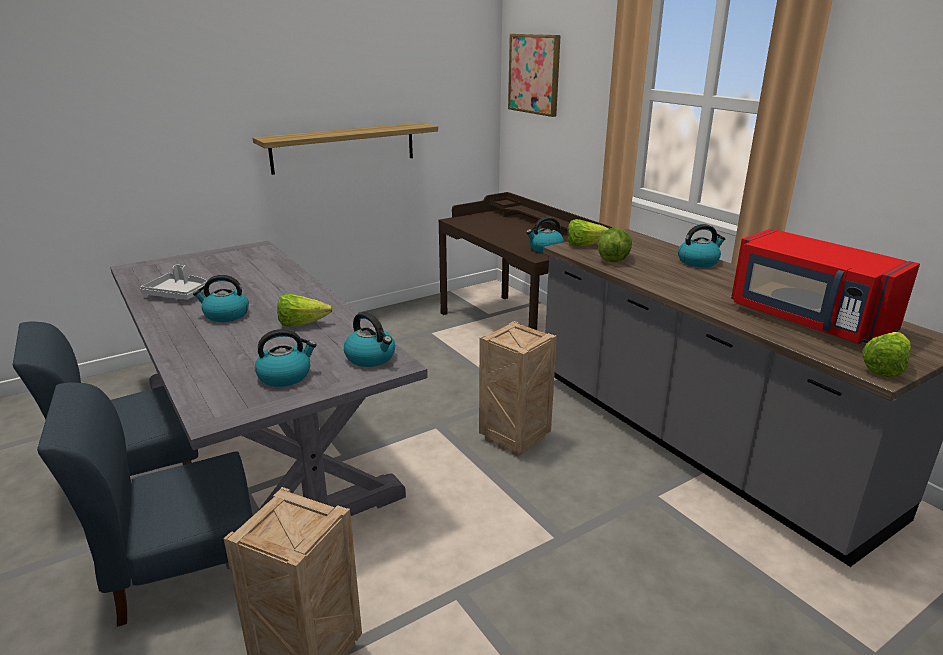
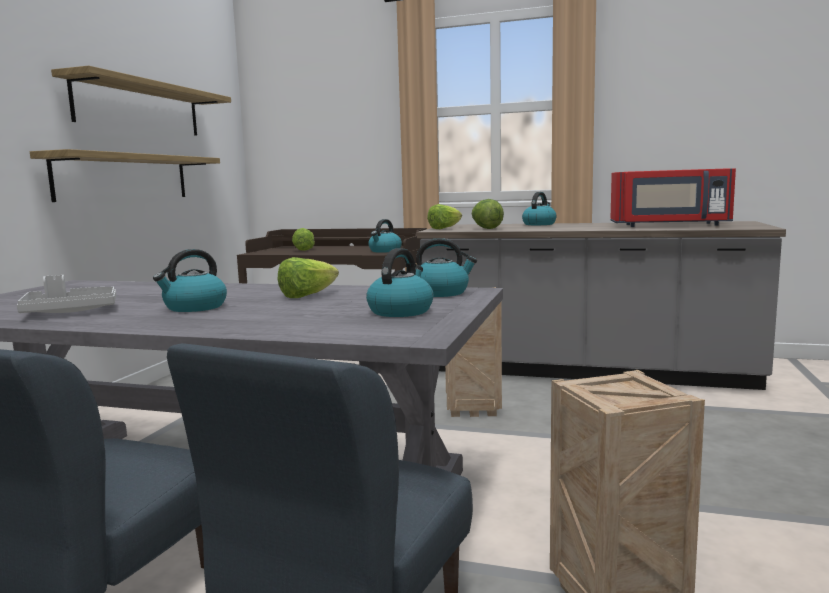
camera: 40 degrees left, 15 degrees down
picture [508,34,561,117] -> none
lettuce [862,332,911,377] -> lettuce moved to [292,228,315,251]
none -> shelf [51,66,231,136]

